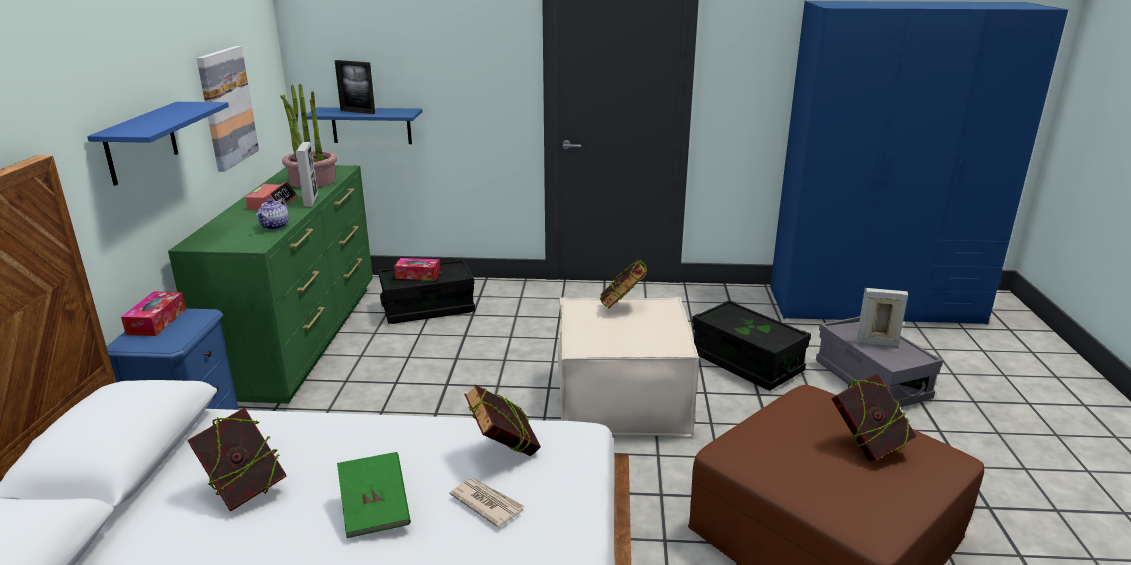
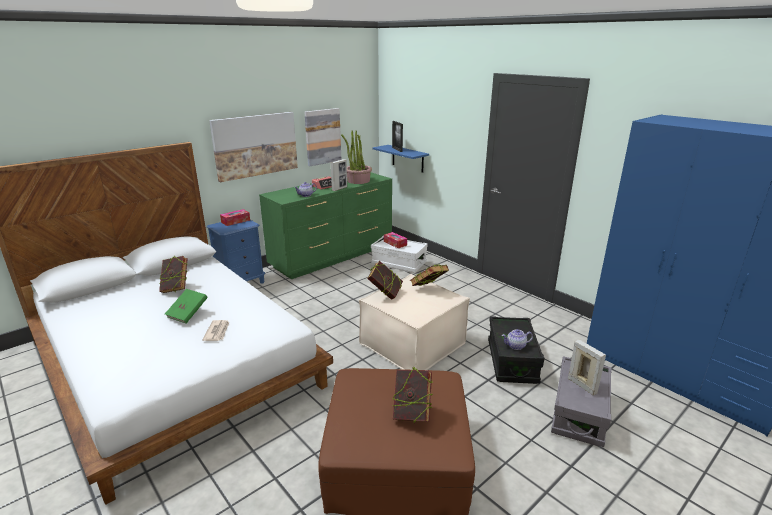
camera: 45 degrees right, 0 degrees up
blue shelf [87,102,229,186] -> picture [209,112,298,182]
black storage box [378,259,475,324] -> white storage box [371,236,428,273]
book [464,384,541,456] -> book moved to [367,261,403,300]
none -> teapot [502,329,533,350]

